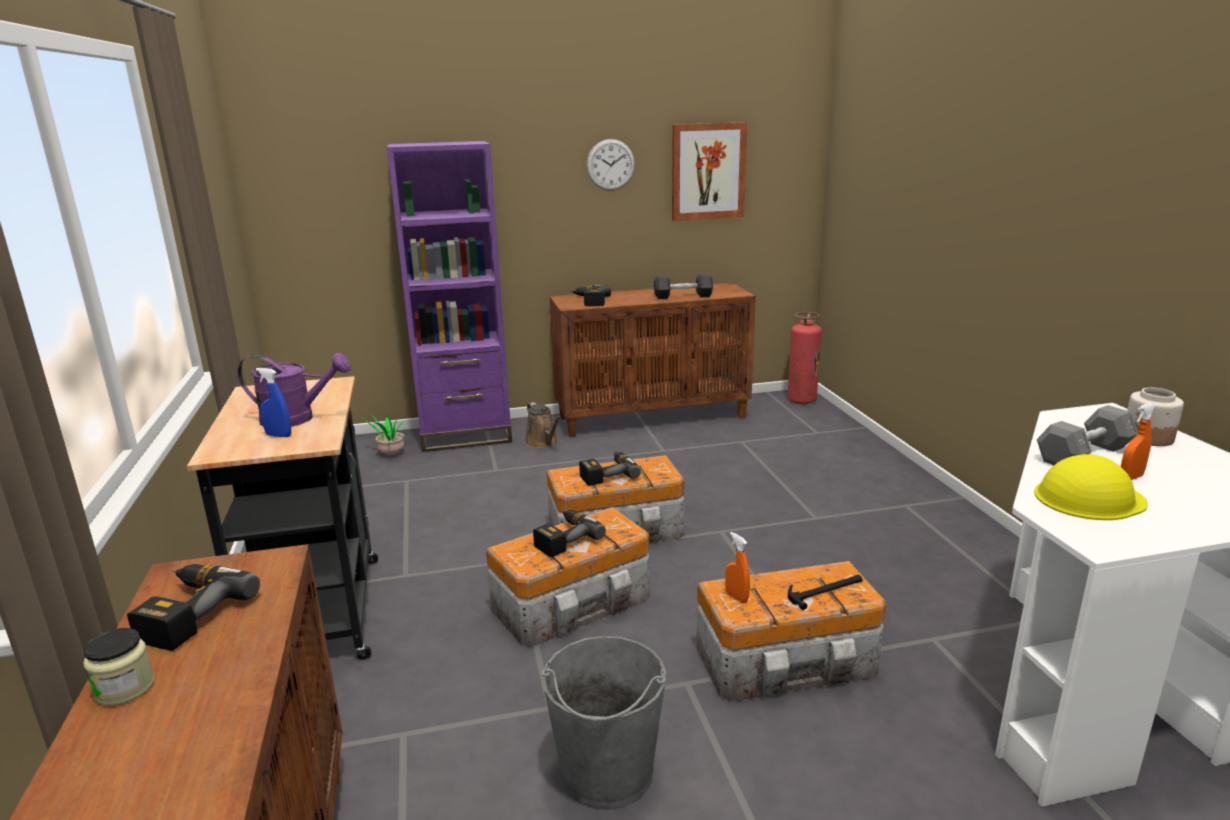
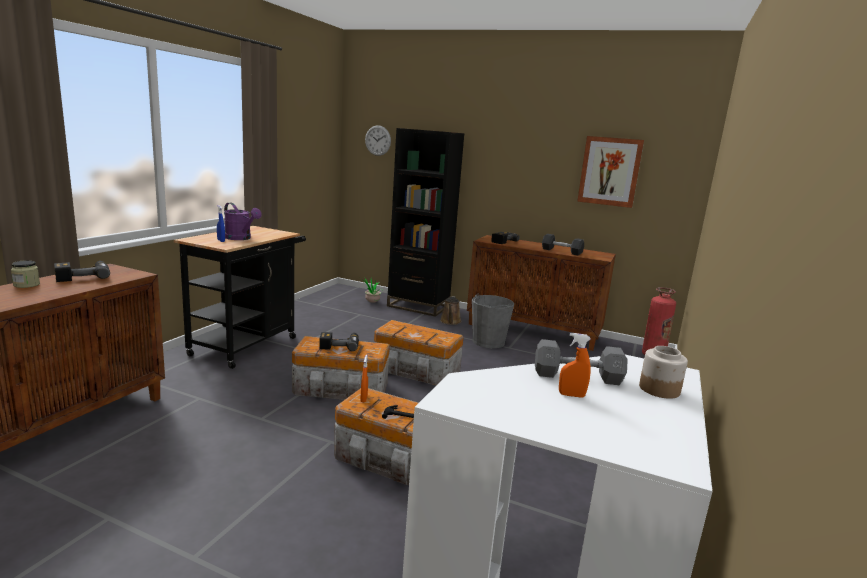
camera: 35 degrees right, 5 degrees down
purple bookcase [387,141,512,452] -> black bookcase [387,128,465,317]
grey bucket [541,636,666,810] -> grey bucket moved to [472,294,514,348]
power drill [579,452,641,486] -> none
wall clock [586,139,635,191] -> wall clock moved to [365,125,391,156]
yellow hard hat [1034,454,1148,520] -> none

